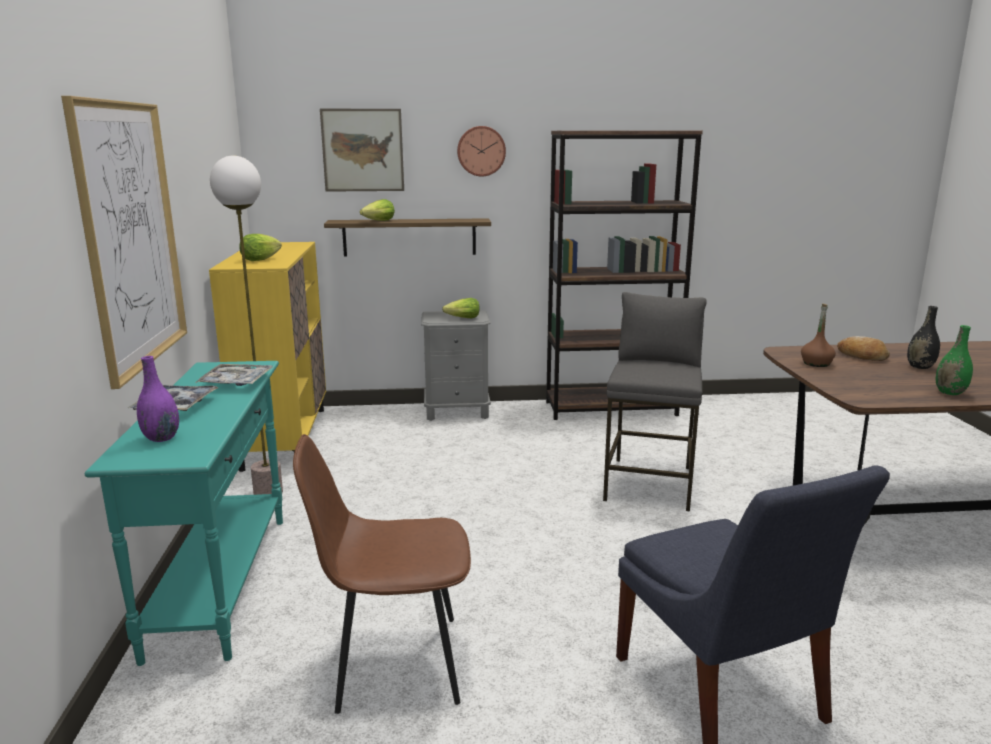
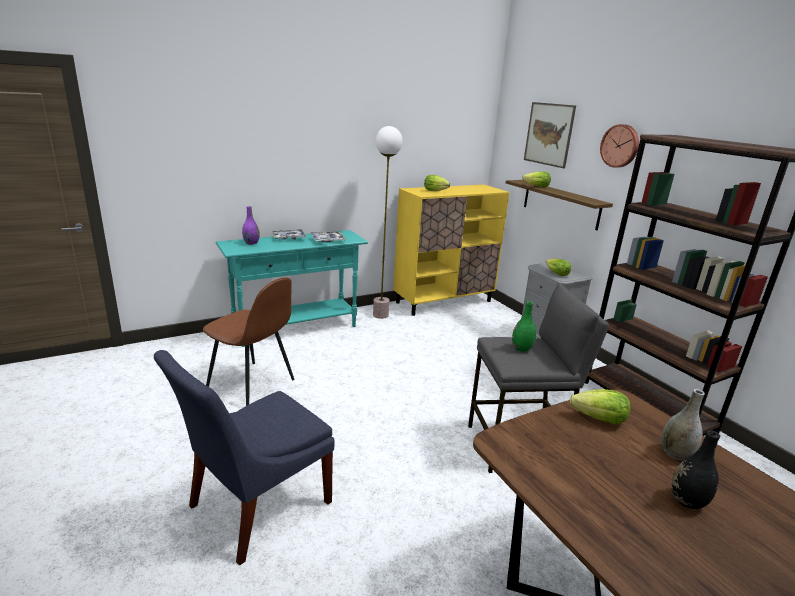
camera: 65 degrees right, 5 degrees up
picture [61,96,187,389] -> none
brown chair [293,434,471,714] -> brown chair turned 150 degrees clockwise [203,277,294,406]
brown bottle [801,304,836,367] -> lettuce [570,389,630,424]
bread [837,336,890,361] -> grey vase [661,389,705,460]
green vase [936,325,973,395] -> green vase moved to [512,301,536,352]

